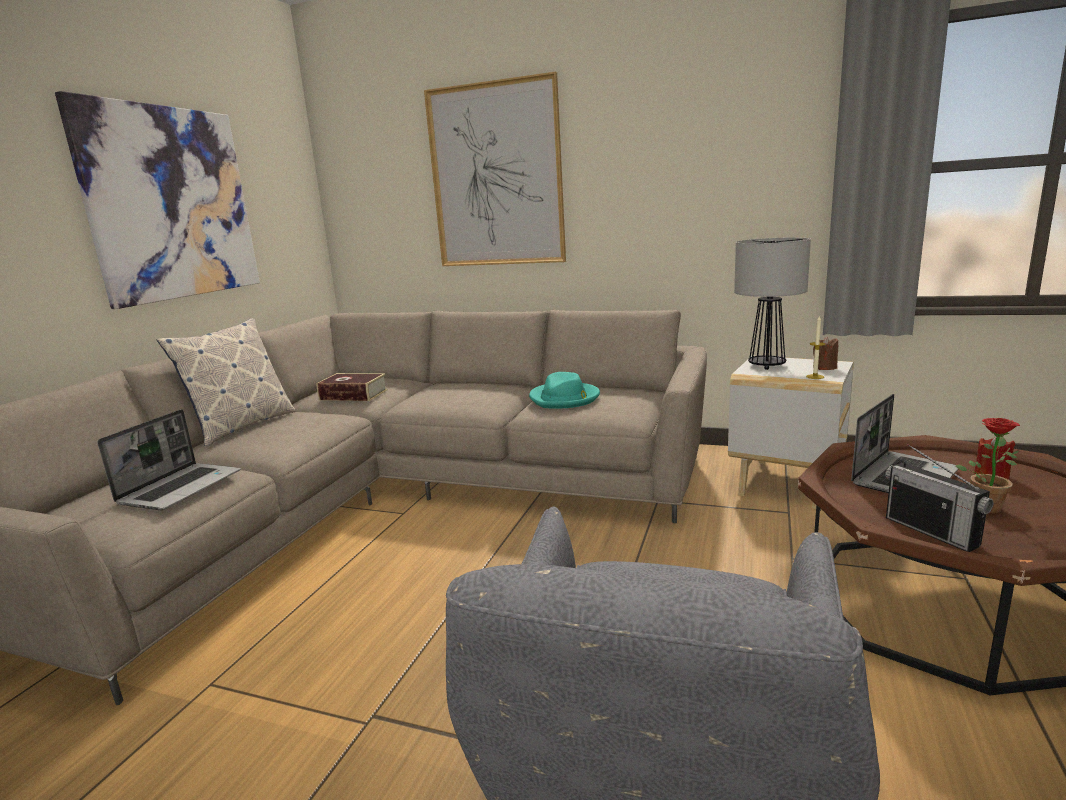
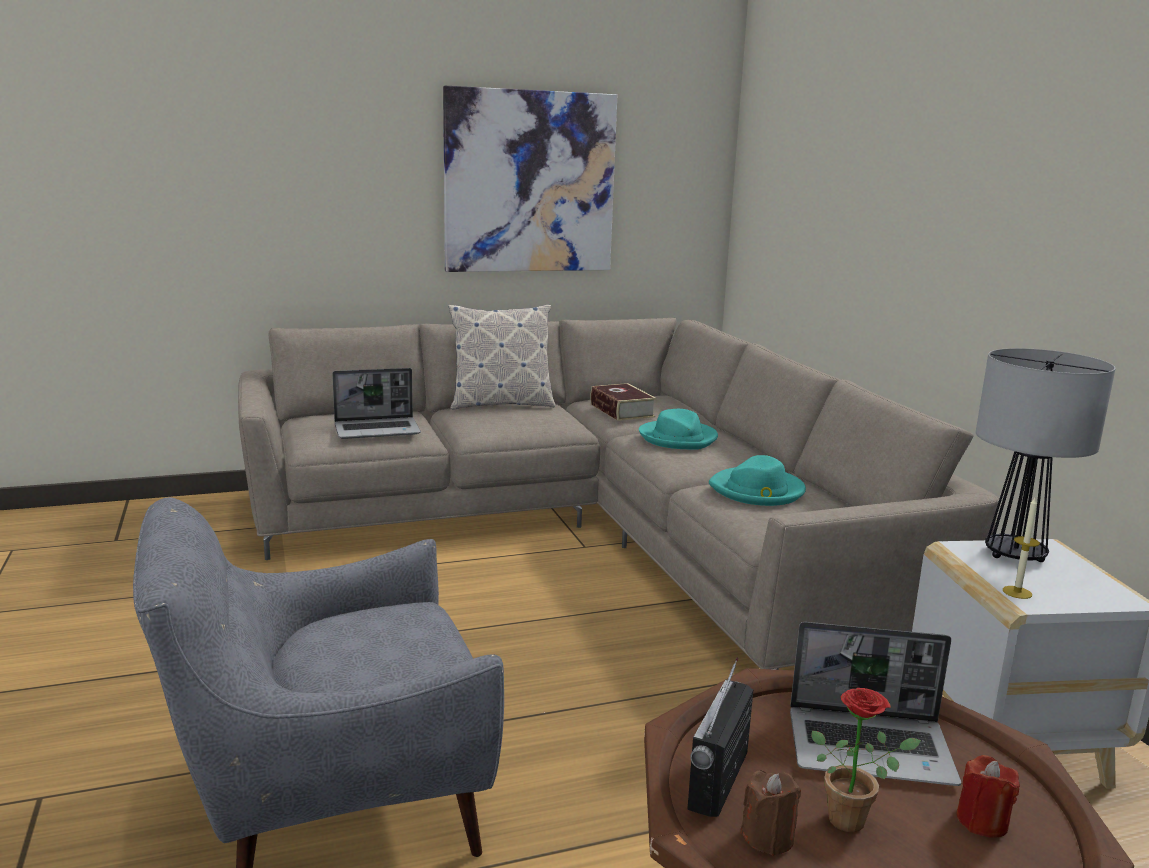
camera: 50 degrees right, 0 degrees up
picture [424,72,566,266] -> none
brown candle [813,336,838,370] -> brown candle moved to [741,770,801,856]
none -> turquoise hat [639,409,718,449]

